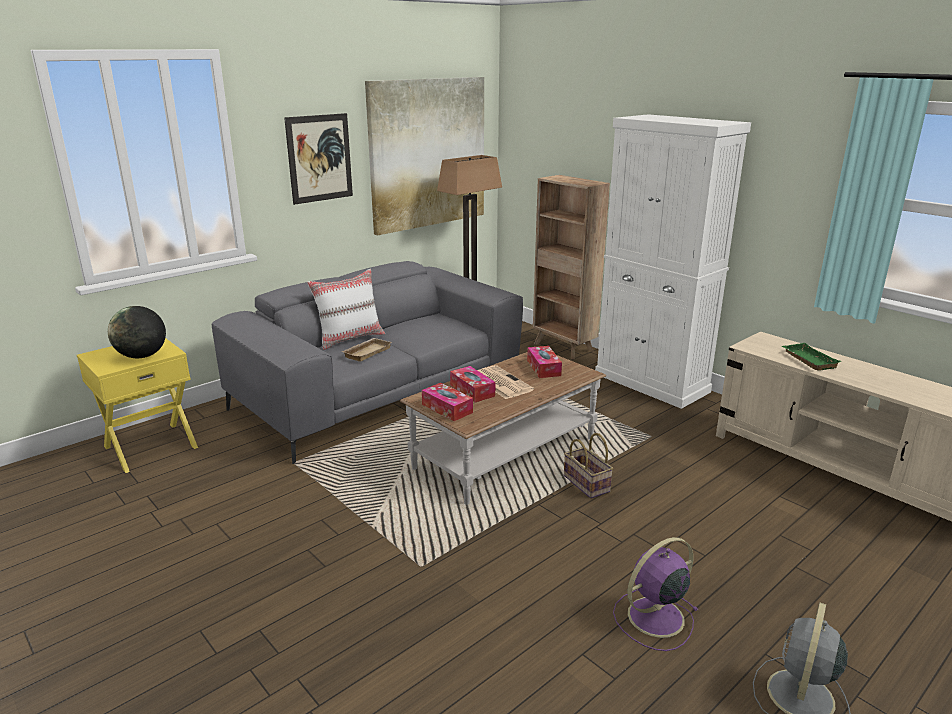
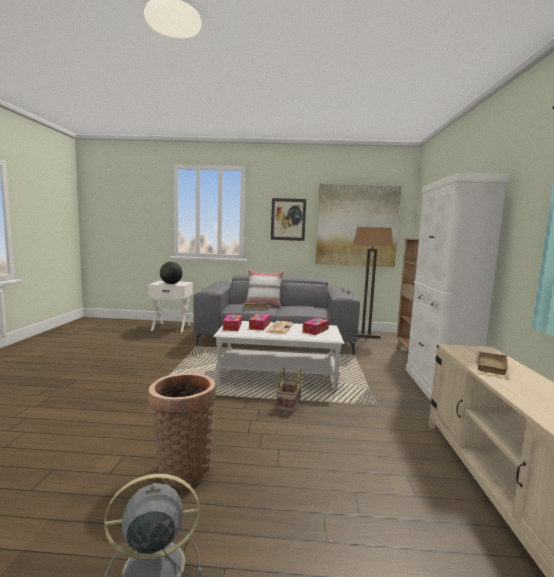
camera: 45 degrees right, 15 degrees down
yellow nightstand [77,338,198,473] -> white nightstand [148,281,193,332]
brown coffee table [400,352,606,505] -> white coffee table [213,321,344,391]
purple fan [613,537,698,651] -> basket [148,373,216,487]
green tray [782,343,842,371] -> beige tray [476,351,509,375]

